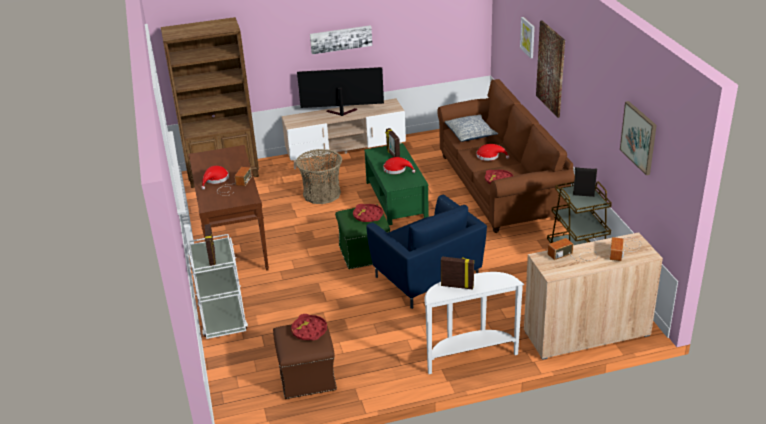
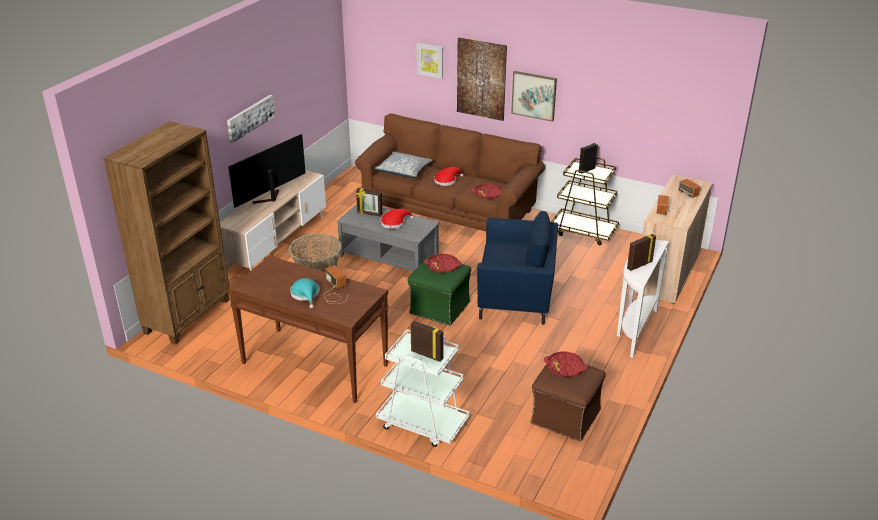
camera: 50 degrees left, 0 degrees up
red hat [201,166,229,189] -> turquoise hat [290,278,320,308]
green coffee table [364,143,429,225] -> grey coffee table [337,204,440,272]
picture [620,101,657,175] -> picture moved to [511,71,557,122]

